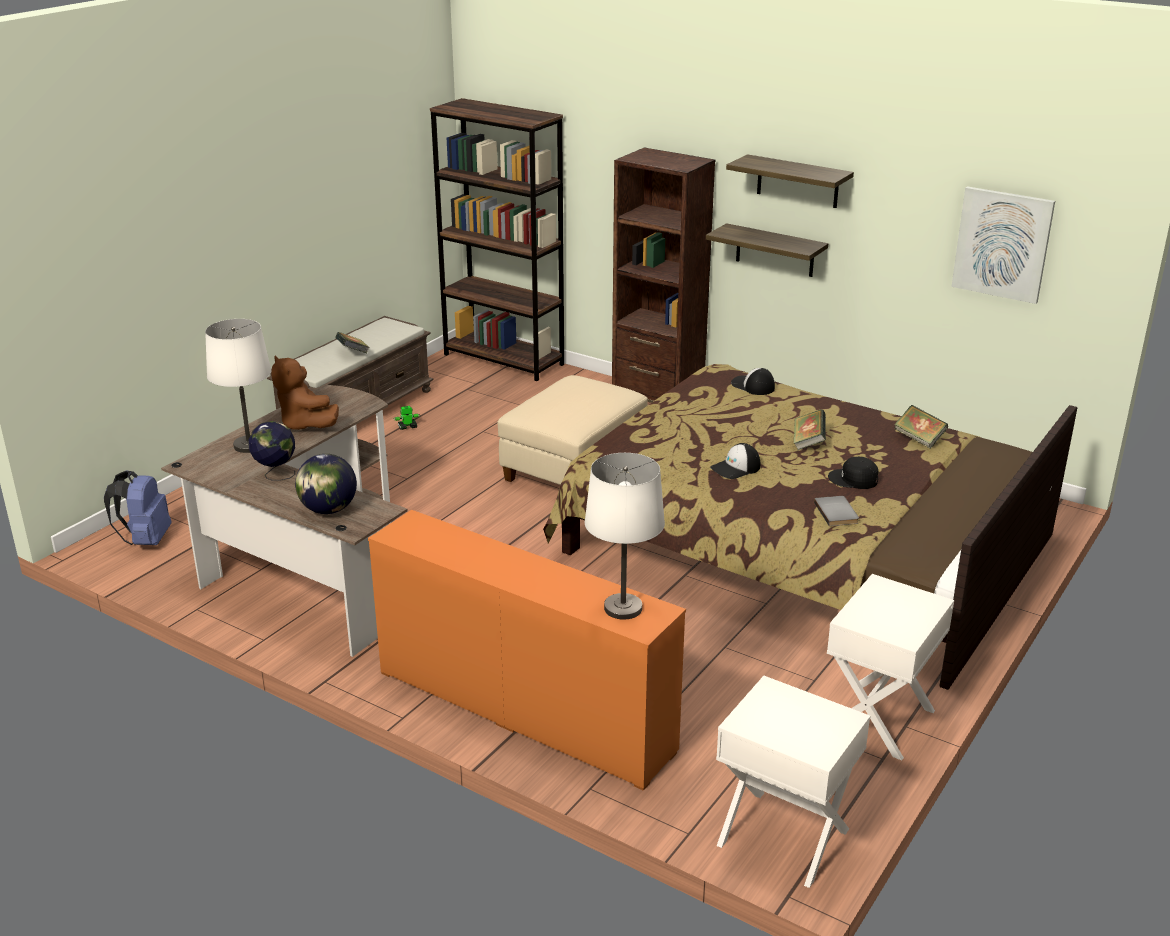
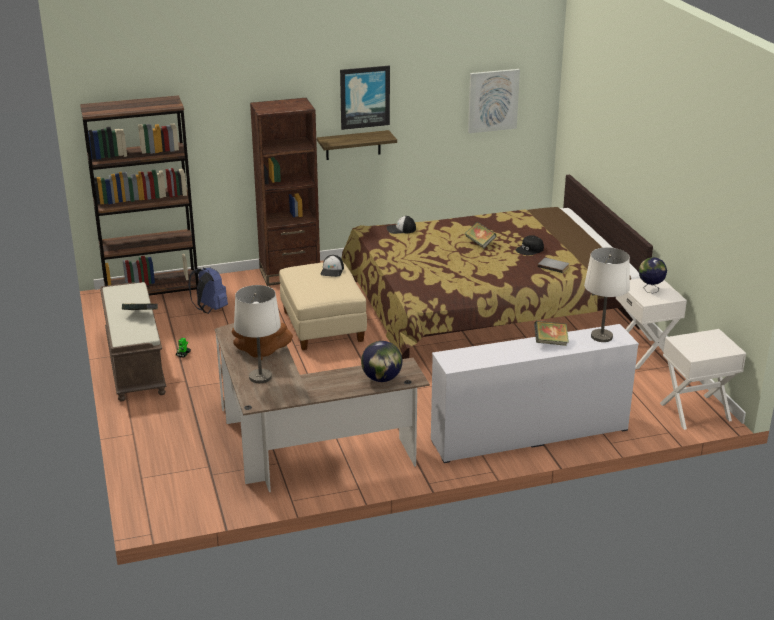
camera: 50 degrees left, 0 degrees up
blue backpack [104,471,171,545] -> blue backpack moved to [188,268,228,314]
globe [249,421,295,481] -> globe moved to [638,257,667,293]
orange dresser [368,510,686,791] -> white dresser [431,324,639,463]
cap [710,443,760,479] -> cap moved to [320,255,344,277]
shelf [726,154,854,208] -> picture [340,66,390,130]
book [894,405,948,449] -> book moved to [534,321,569,346]

